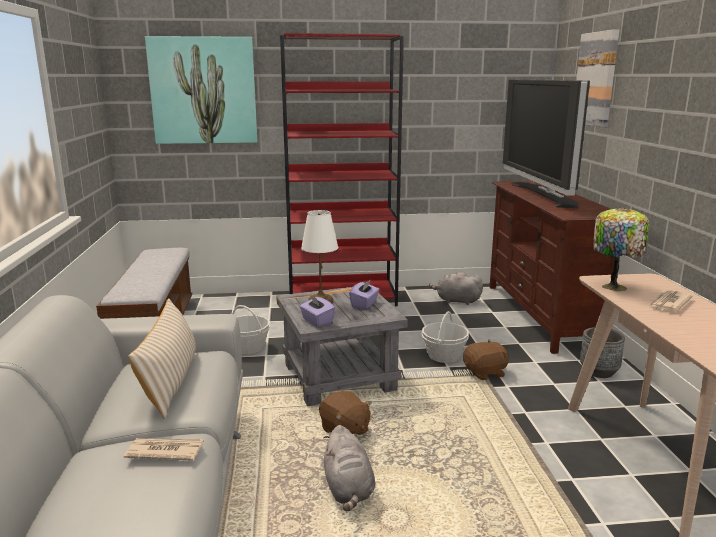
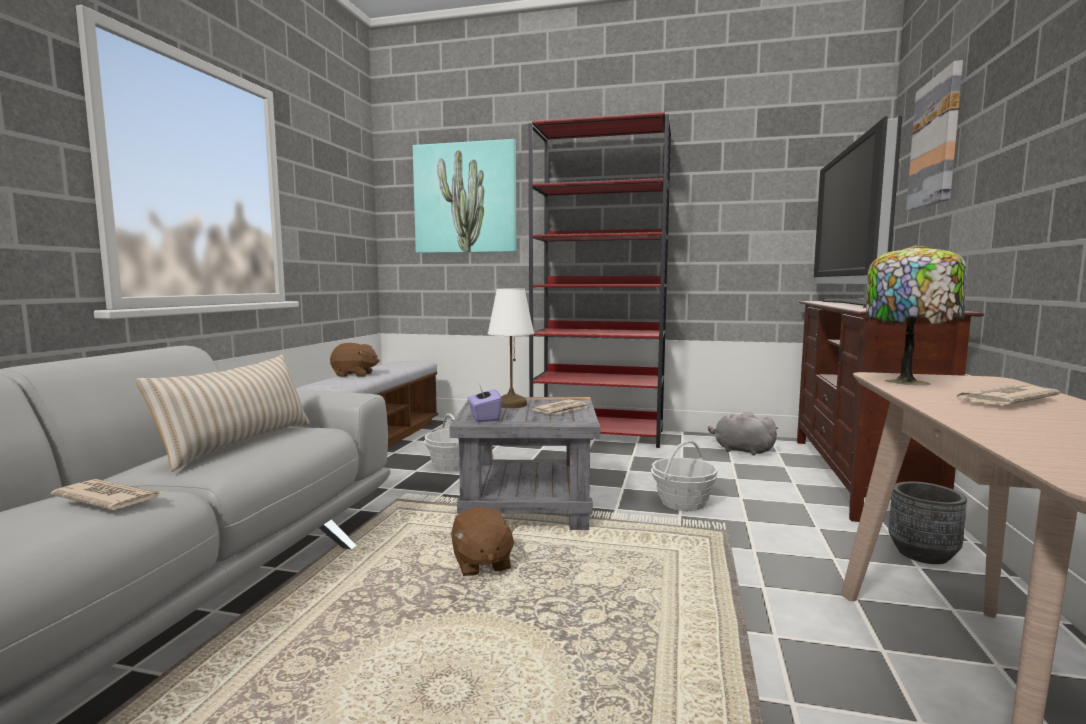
camera: 20 degrees right, 10 degrees down
grey plush toy [324,425,375,512] -> none
purple tissue box [349,279,379,309] -> newspaper [532,399,588,414]
brown plush toy [463,340,509,380] -> brown plush toy moved to [330,343,380,377]

